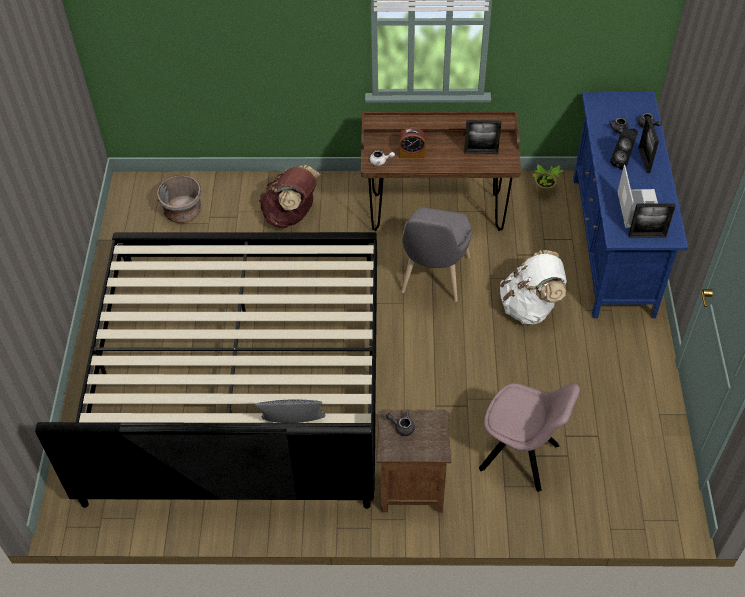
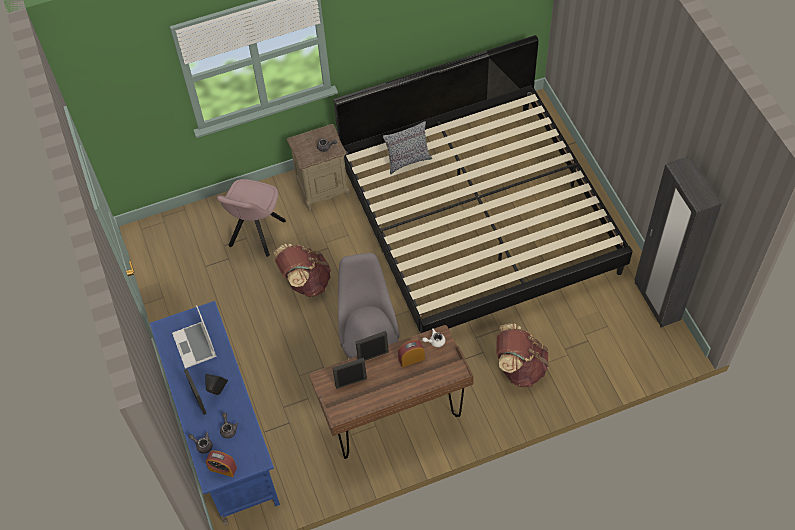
camera: 160 degrees right, 5 degrees up
grey planter [157,175,202,223] -> none
pink chair [479,383,580,492] -> pink chair turned 75 degrees counterclockwise [217,179,286,257]
white backpack [500,250,567,324] -> none
potted plant [533,165,563,196] -> none
picture frame [628,204,675,238] -> picture frame moved to [355,331,389,361]
none -> alarm clock [206,450,237,477]
none -> brown backpack [273,244,331,297]
none -> black wardrobe [635,156,722,327]

